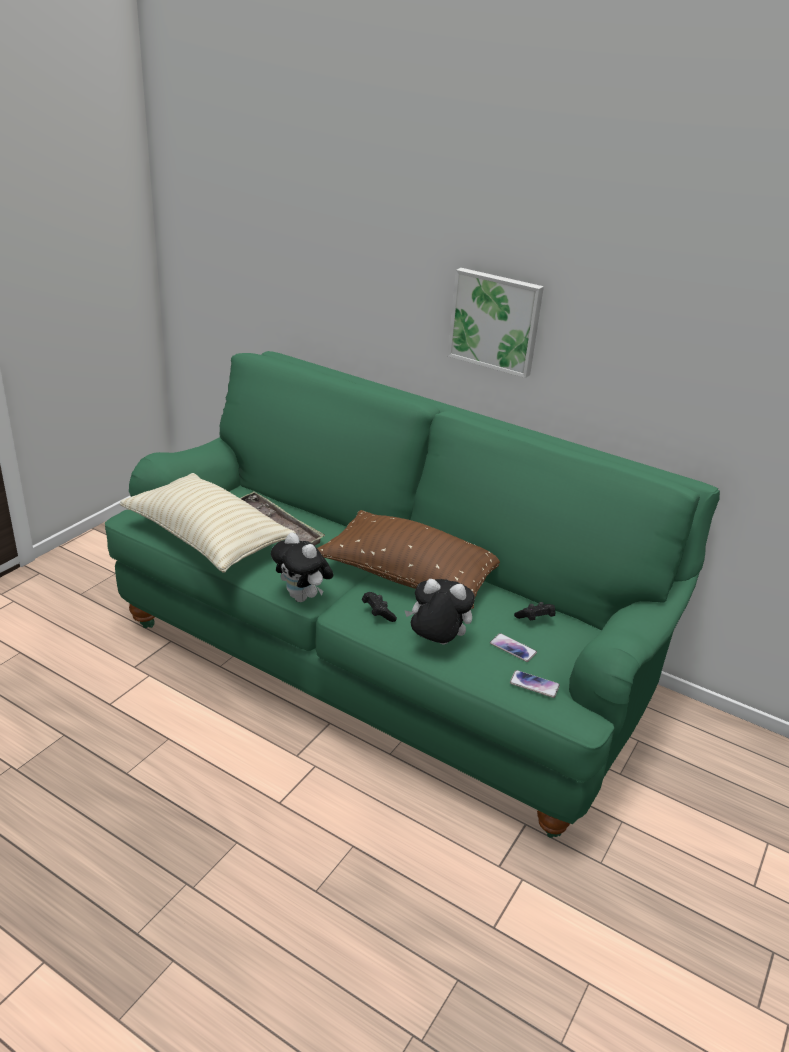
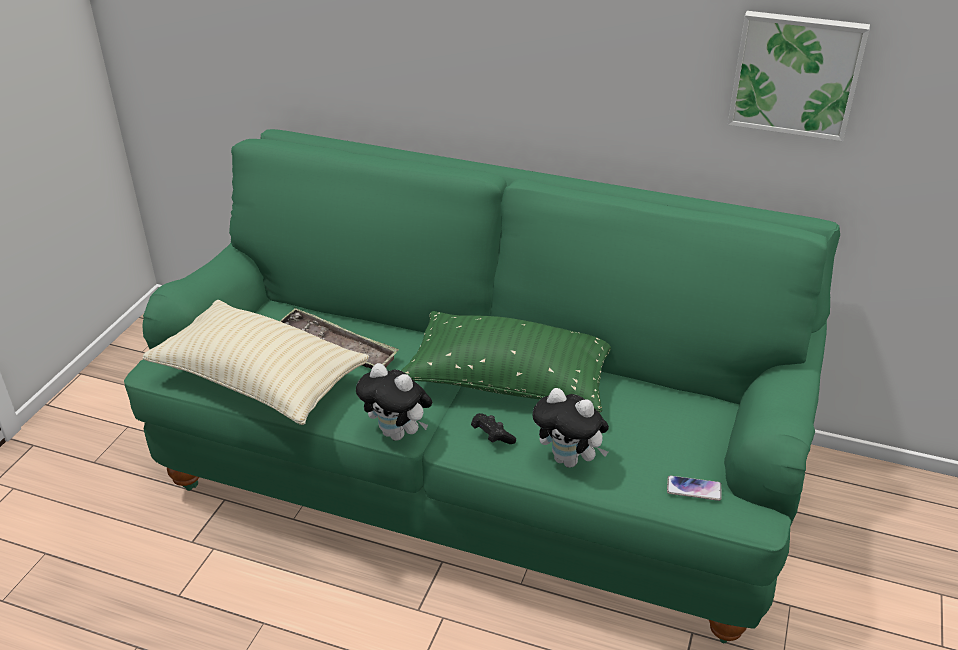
camera: 10 degrees left, 5 degrees up
brown pillow [317,510,500,609] -> green pillow [401,311,611,413]
plush toy [404,579,475,645] -> plush toy turned 150 degrees counterclockwise [533,388,609,468]
picture [447,268,544,378] -> picture moved to [728,11,870,141]
phone [490,633,537,662] -> none
black game controller [514,602,555,620] -> none

